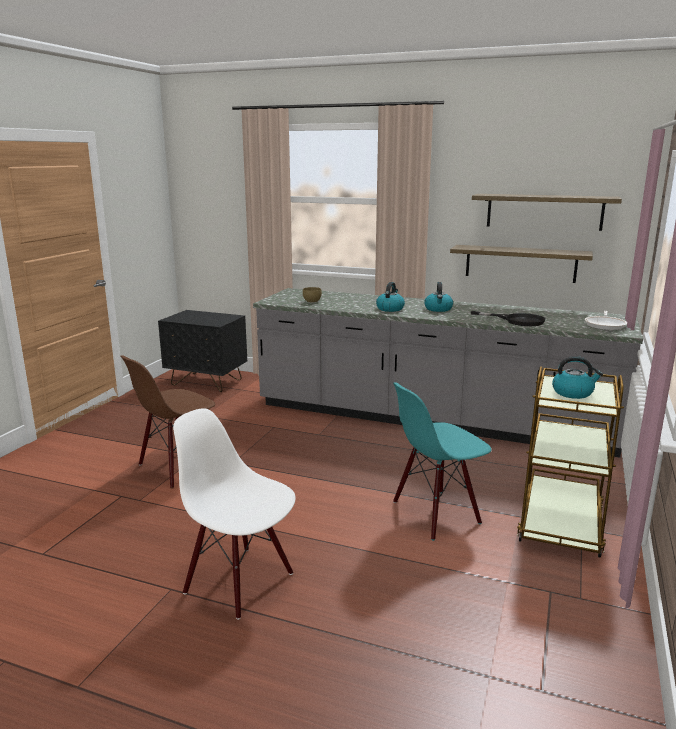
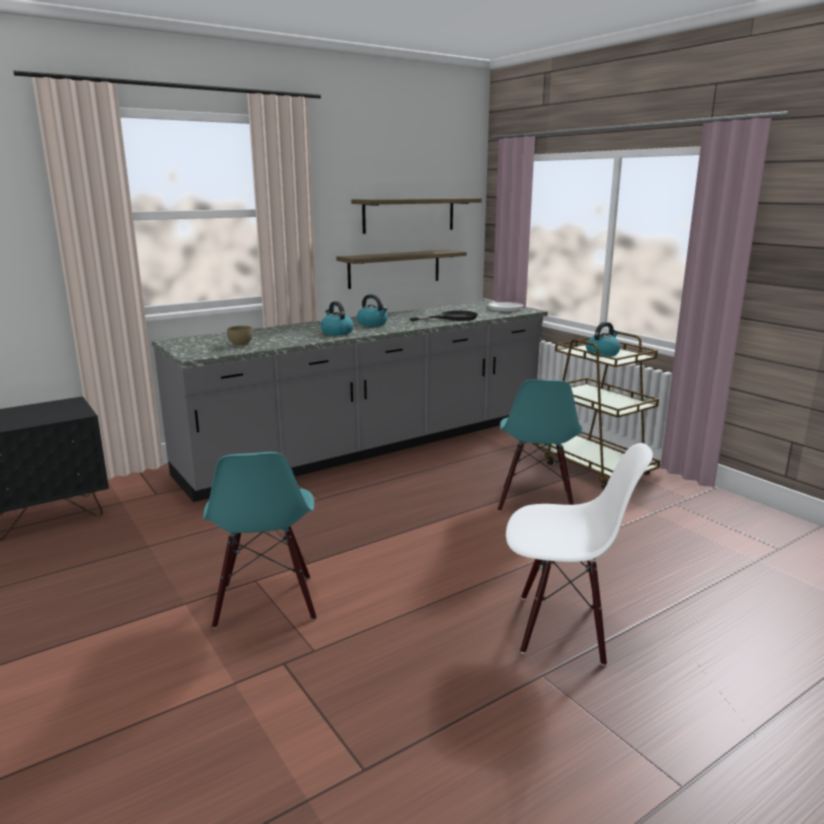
camera: 55 degrees left, 0 degrees up
brown chair [120,355,216,489] -> turquoise chair [203,452,316,629]
white chair [173,408,296,620] -> white chair turned 150 degrees counterclockwise [506,443,653,666]

